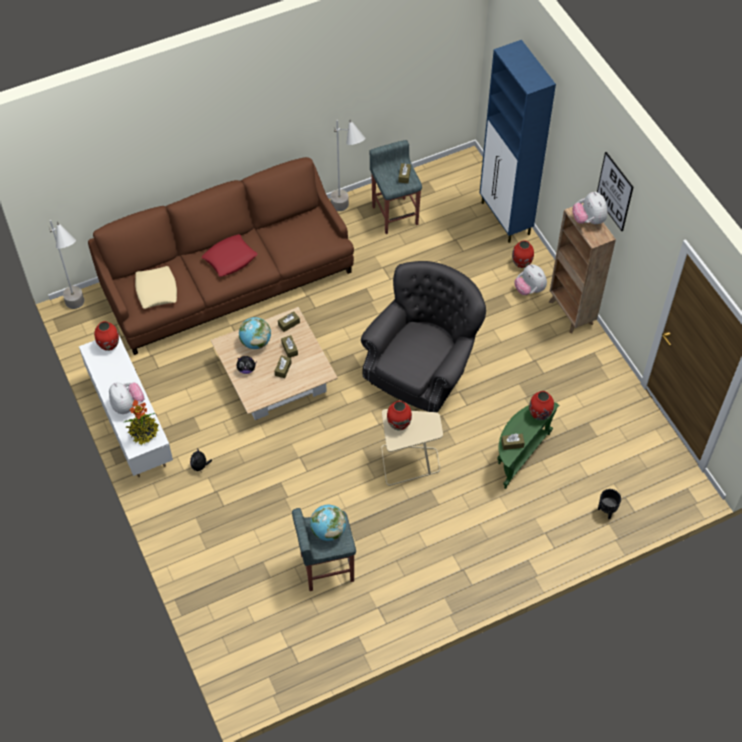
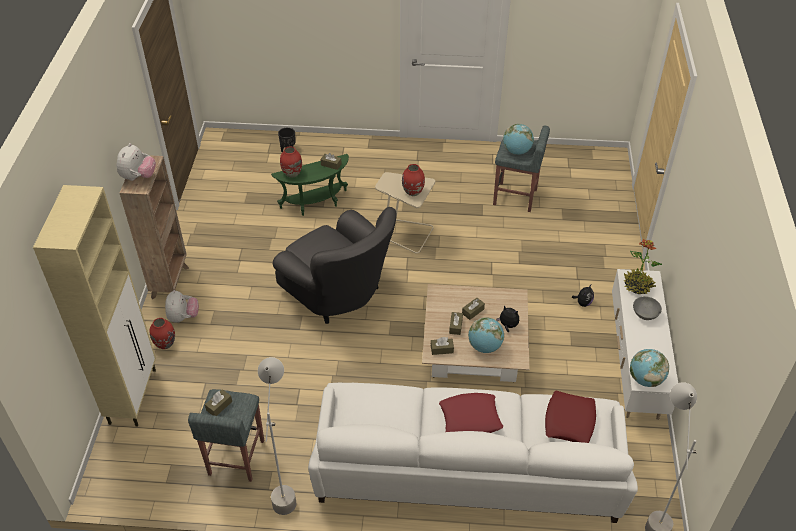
camera: 150 degrees left, 10 degrees down
brown sofa [88,157,354,355] -> white sofa [308,383,638,523]
red vase [94,321,119,351] -> globe [630,349,669,387]
plush toy [109,382,145,414] -> grey bowl [633,296,662,320]
beige pillow [135,266,177,309] -> red pillow [545,391,596,443]
grey armchair [361,261,486,412] -> grey armchair turned 105 degrees counterclockwise [273,207,397,324]
blue cabinet [479,40,556,243] -> beige cabinet [33,185,156,426]
picture [597,152,633,231] -> none

